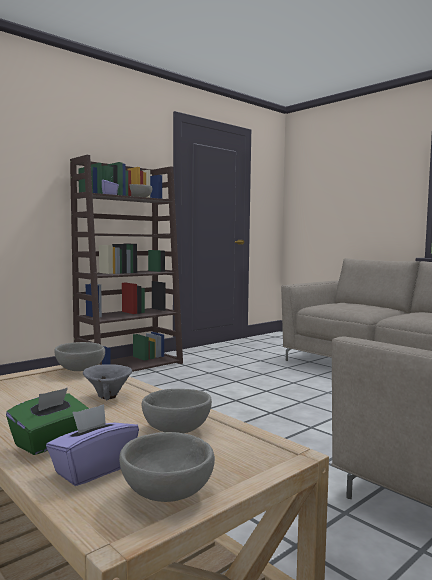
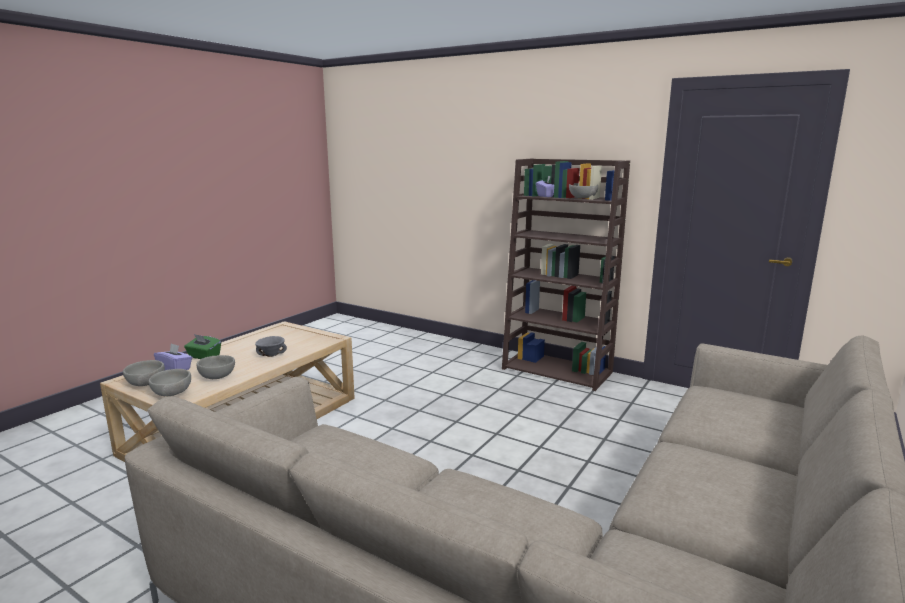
camera: 75 degrees right, 10 degrees up
grey bowl [54,342,105,371] -> grey bowl moved to [148,369,191,396]

